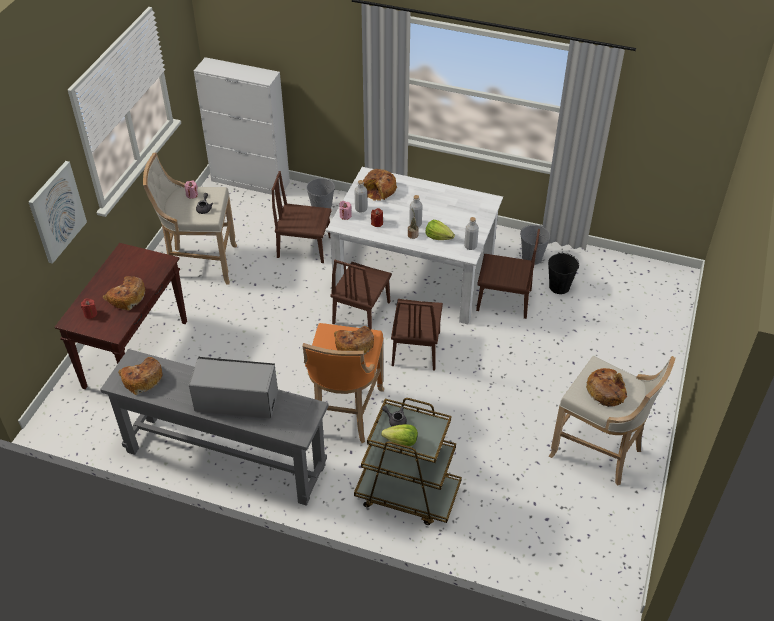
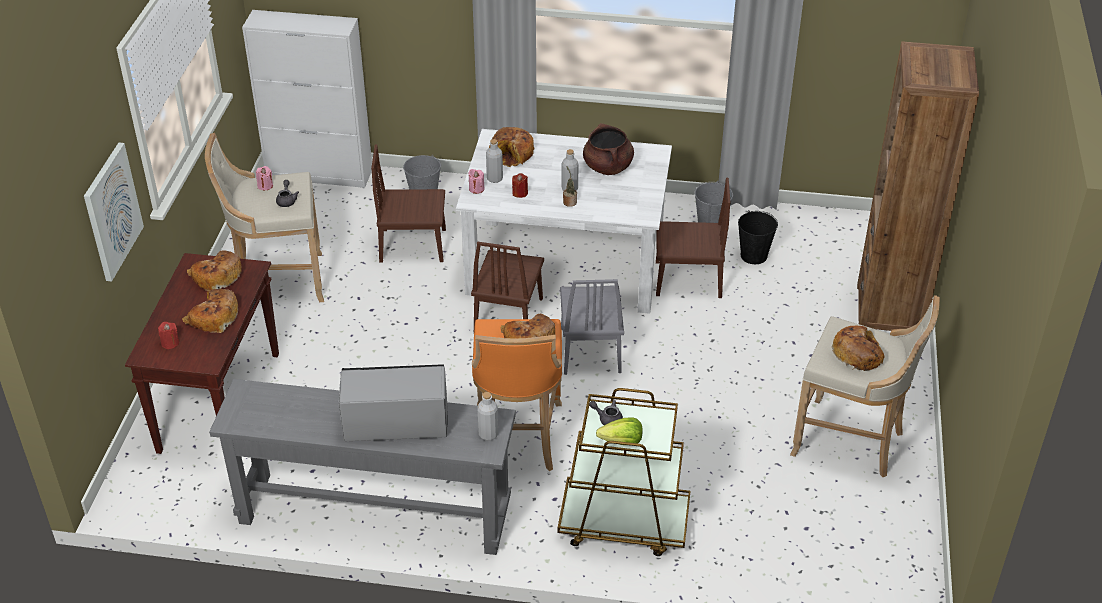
camera: 10 degrees left, 5 degrees down
bread [118,357,163,395] -> bread moved to [187,250,242,291]
brown chair [391,299,443,371] -> grey chair [560,279,624,375]
lettuce [425,220,455,240] -> none
grey bottle [464,217,479,250] -> grey bottle moved to [478,392,498,441]
none -> brown cooking pot [583,123,634,175]
none -> brown bookcase [857,41,979,331]

